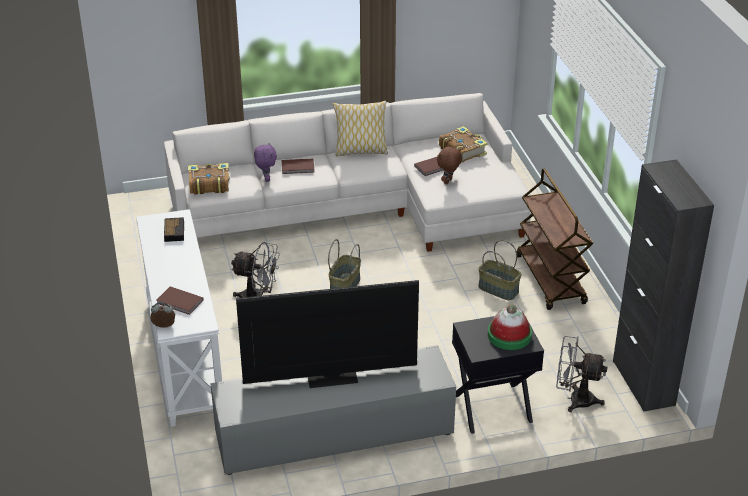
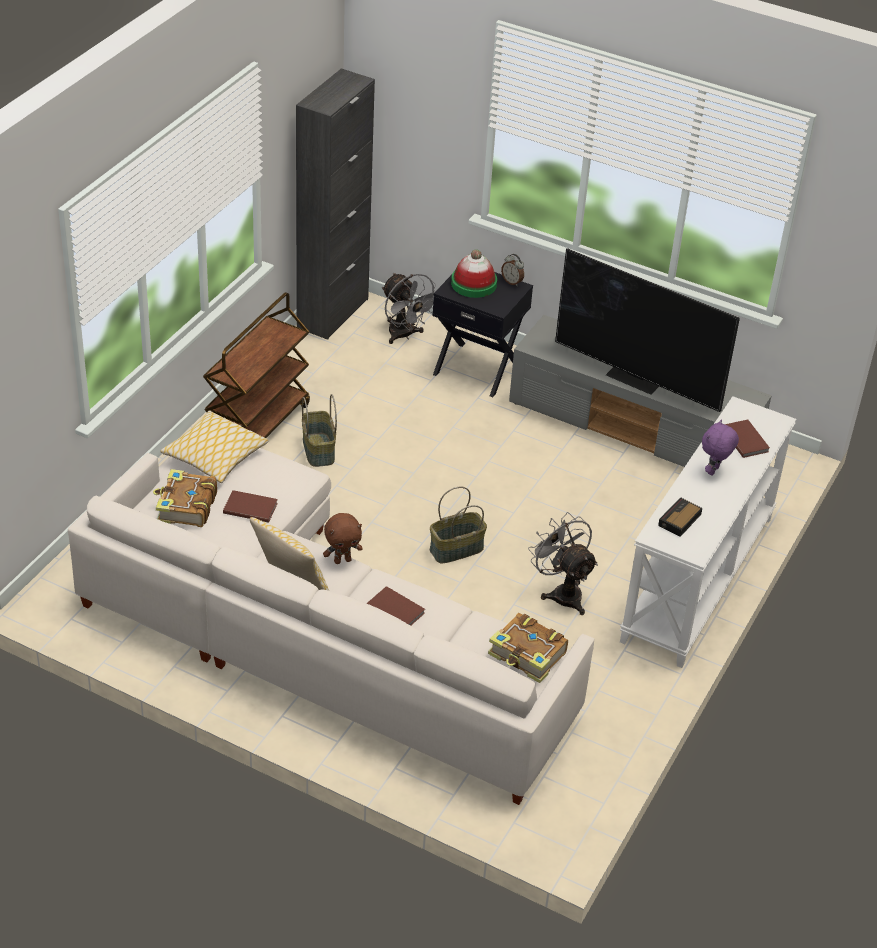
camera: 140 degrees left, 5 degrees up
alarm clock [151,302,175,328] -> alarm clock moved to [501,254,524,286]
purple plush toy [254,143,277,182] -> purple plush toy moved to [702,419,739,476]
brown plush toy [437,144,462,184] -> brown plush toy moved to [323,513,363,564]
none -> pillow [160,411,269,483]

